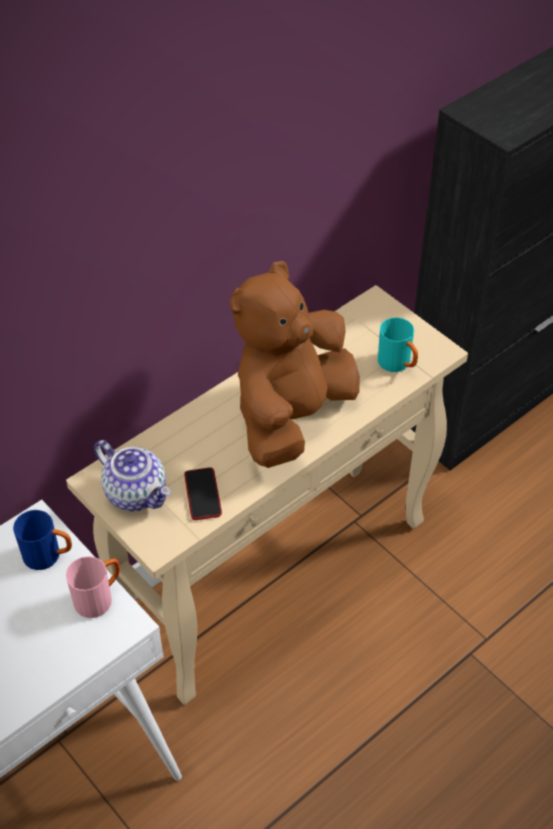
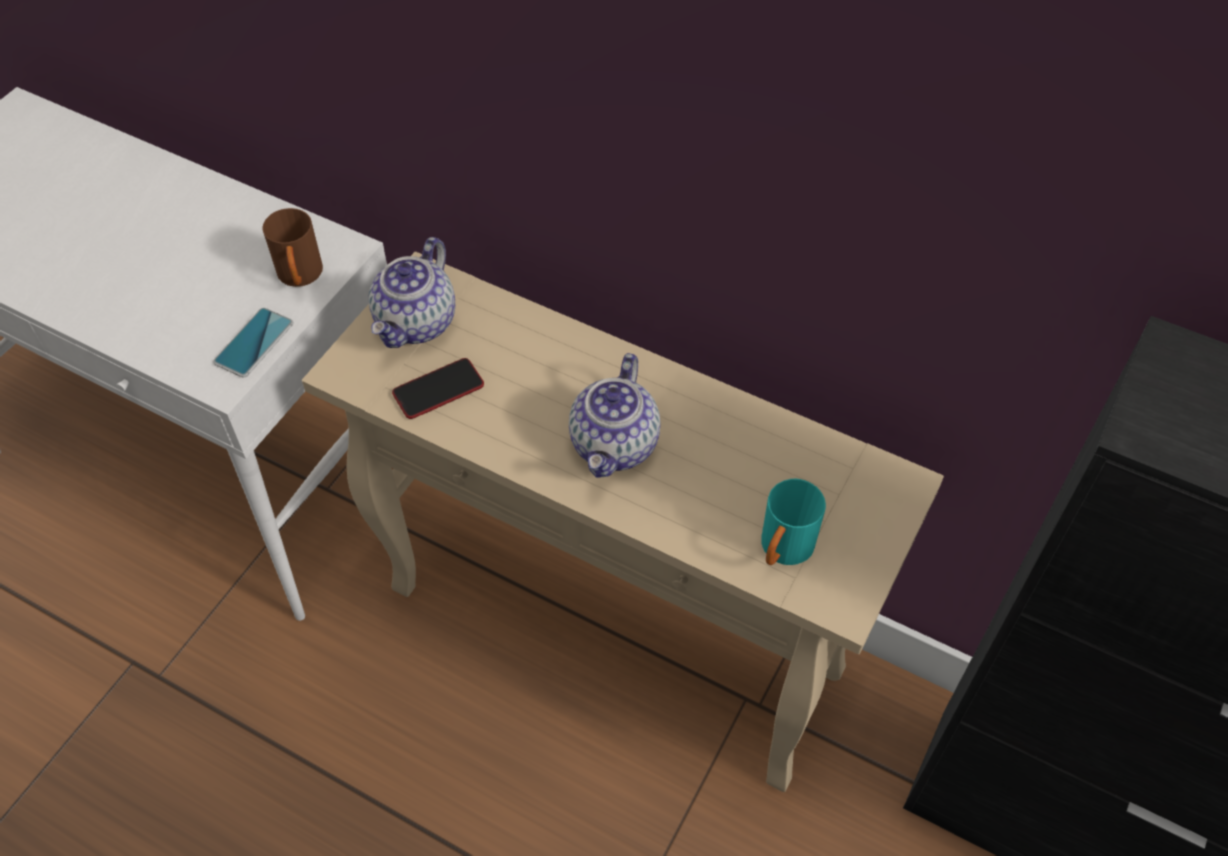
camera: 70 degrees right, 5 degrees up
blue mug [13,510,72,570] -> brown mug [262,208,323,287]
pink mug [66,556,120,618] -> phone [213,308,294,377]
brown plush toy [230,261,360,468] -> teapot [569,353,661,478]

